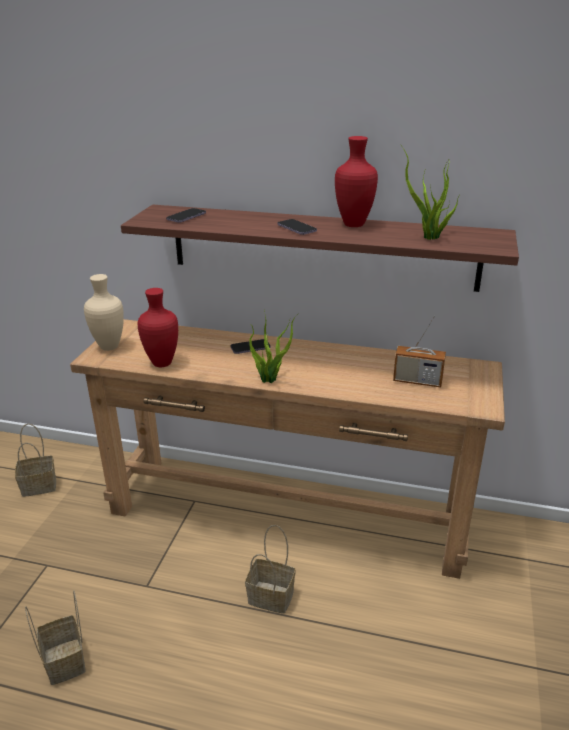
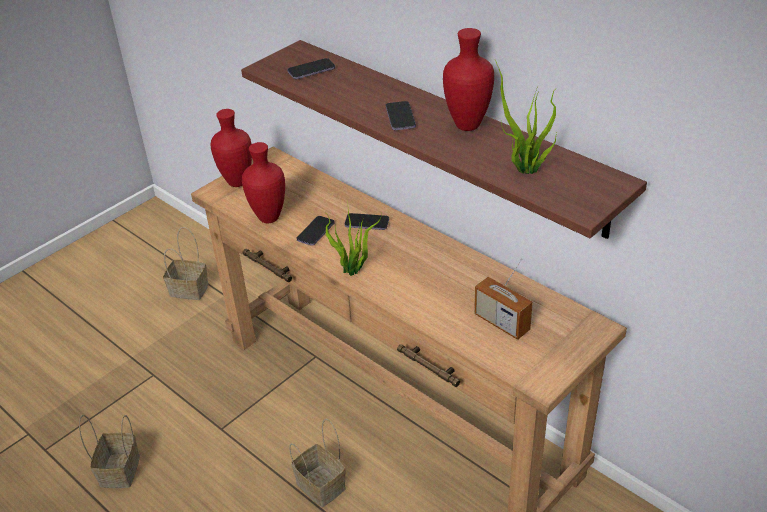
camera: 30 degrees right, 10 degrees up
beige vase [84,274,124,351] -> red vase [210,109,252,187]
none -> phone [297,216,335,246]

